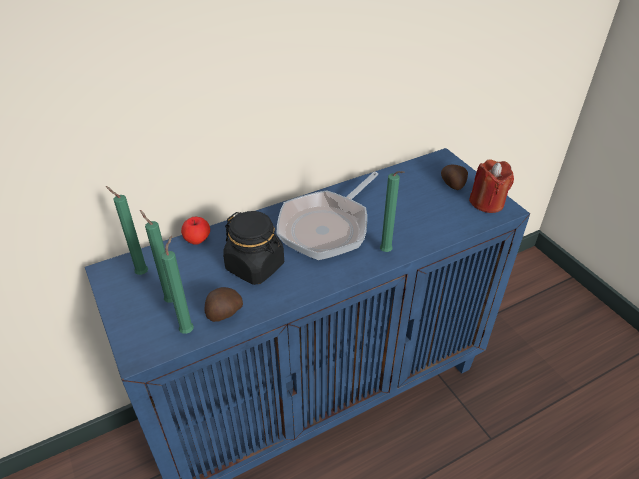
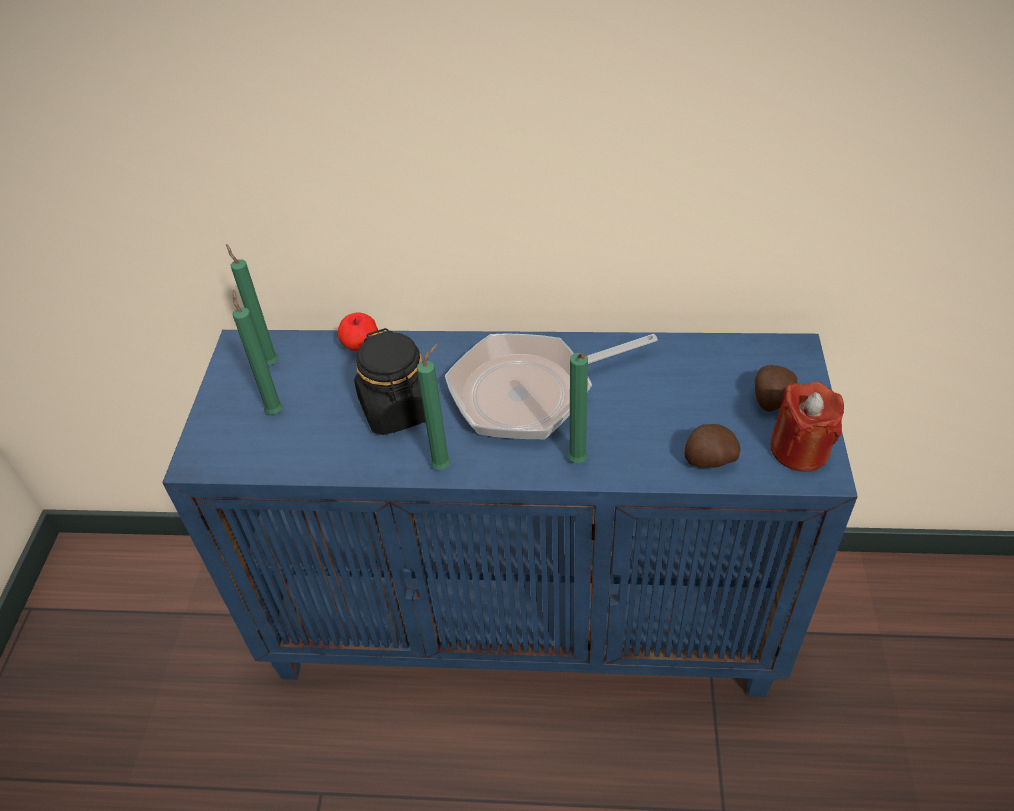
camera: 35 degrees right, 5 degrees up
green candle [161,236,194,334] -> green candle moved to [417,344,451,470]
potato [204,287,243,322] -> potato moved to [684,424,741,468]

